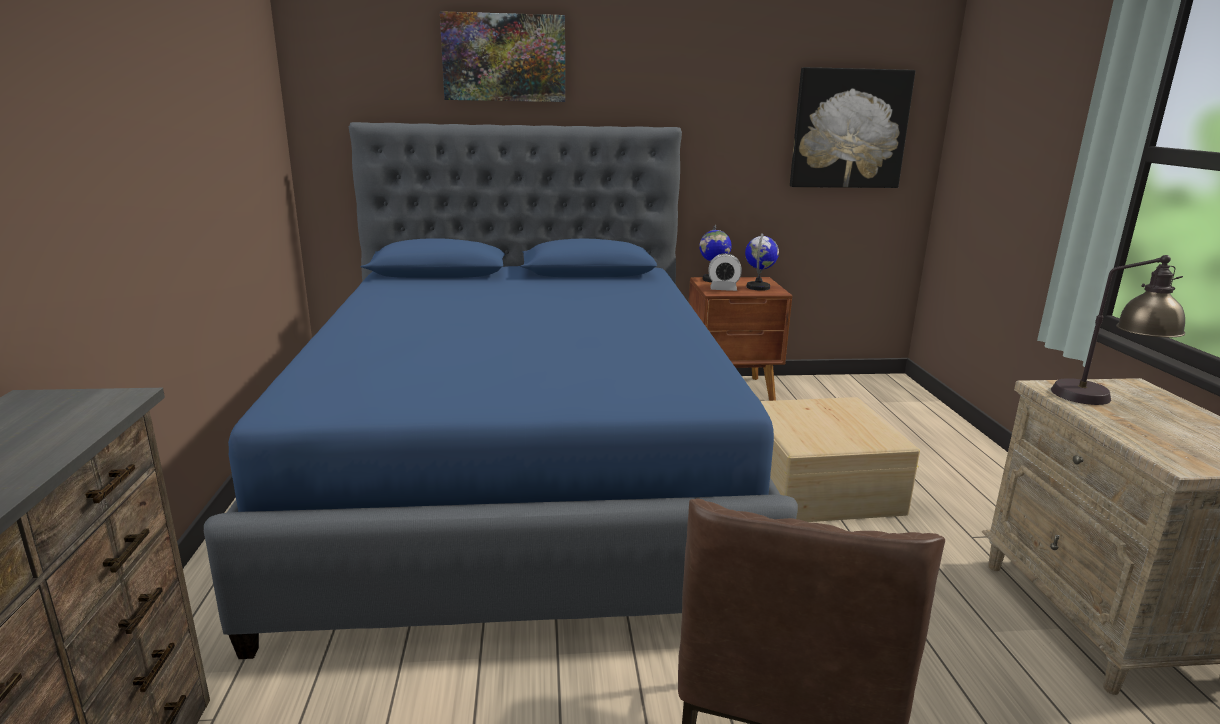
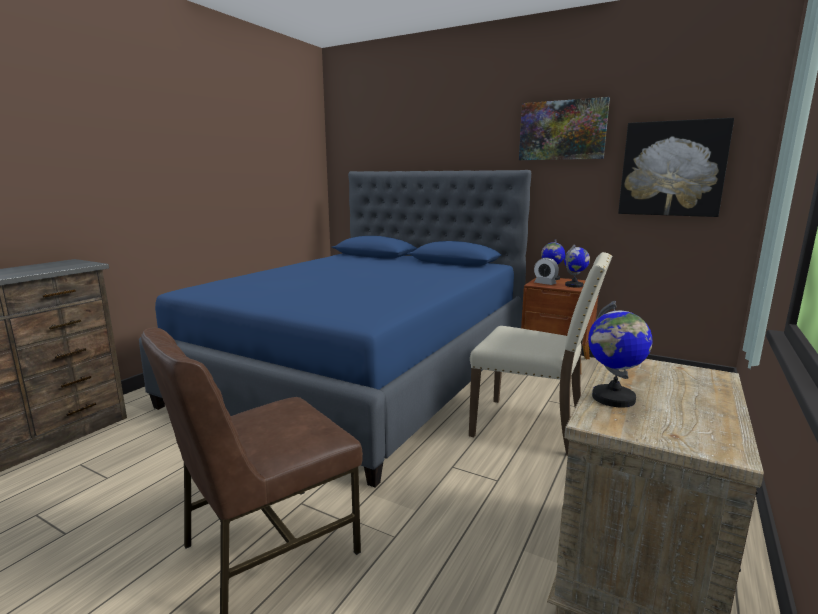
camera: 35 degrees right, 5 degrees down
picture [440,11,565,102] -> picture moved to [519,97,610,160]
beige storage box [760,397,920,522] -> beige chair [469,252,612,456]
table lamp [1051,255,1185,405] -> none
none -> globe [588,301,653,408]

